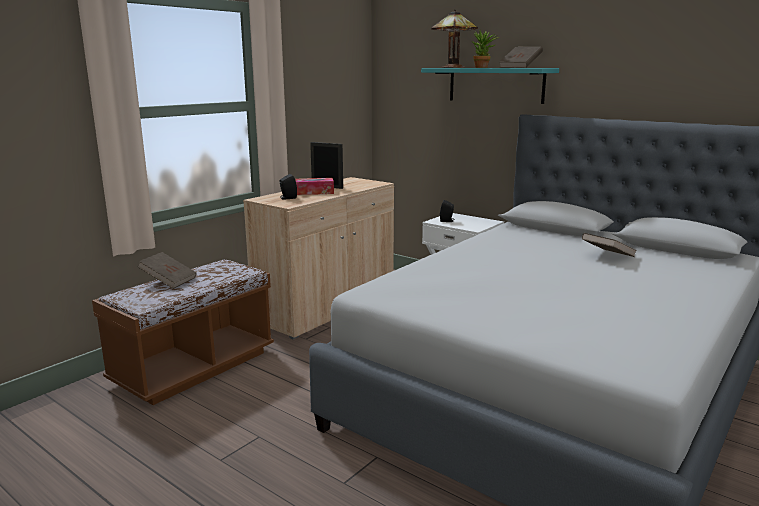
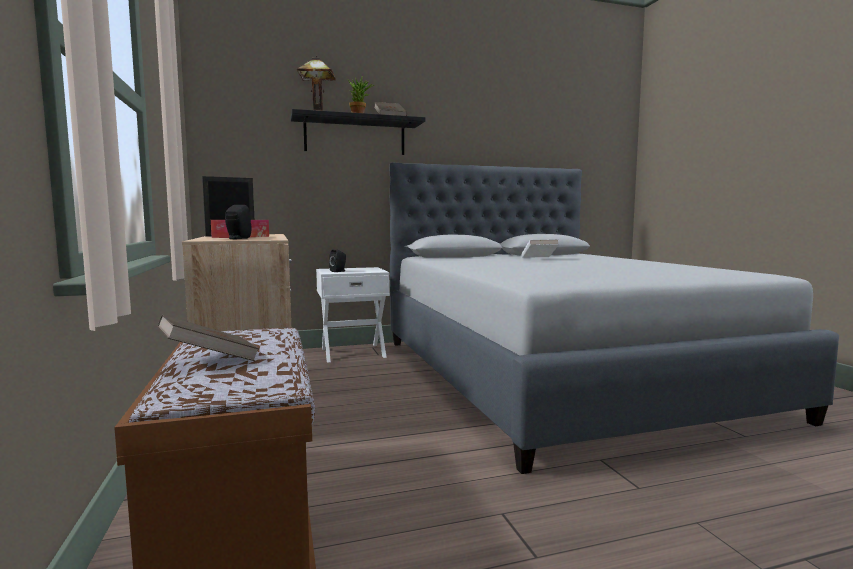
camera: 55 degrees left, 10 degrees down
turquoise shelf [421,68,559,104] -> black shelf [291,109,425,155]
brown book [582,233,637,257] -> white book [521,239,559,258]

